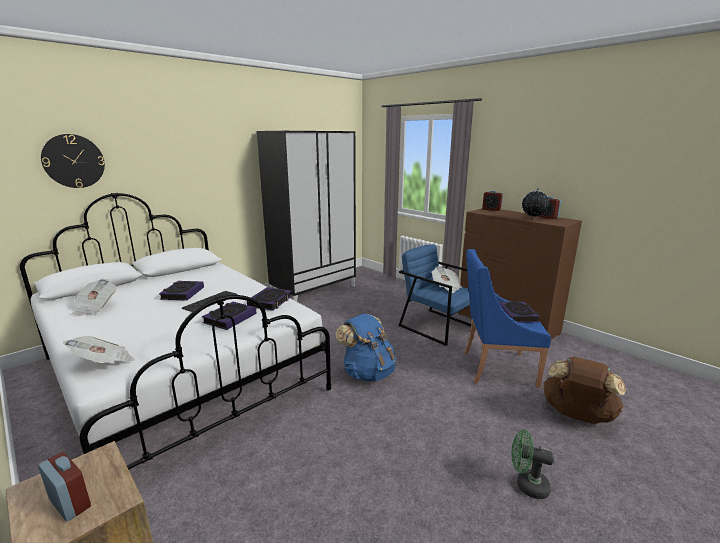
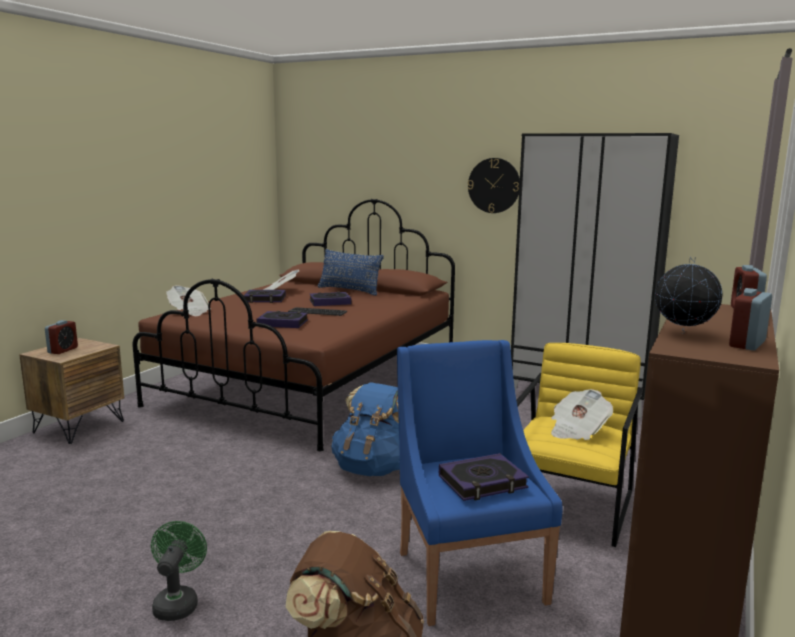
camera: 70 degrees right, 5 degrees down
white bed [20,193,331,470] -> brown bed [132,199,455,451]
wall clock [41,134,105,188] -> wall clock moved to [468,158,520,213]
book [247,287,292,311] -> book moved to [244,290,286,303]
blue armchair [398,244,471,346] -> yellow armchair [516,343,643,547]
none -> blue pillow [318,249,384,296]

